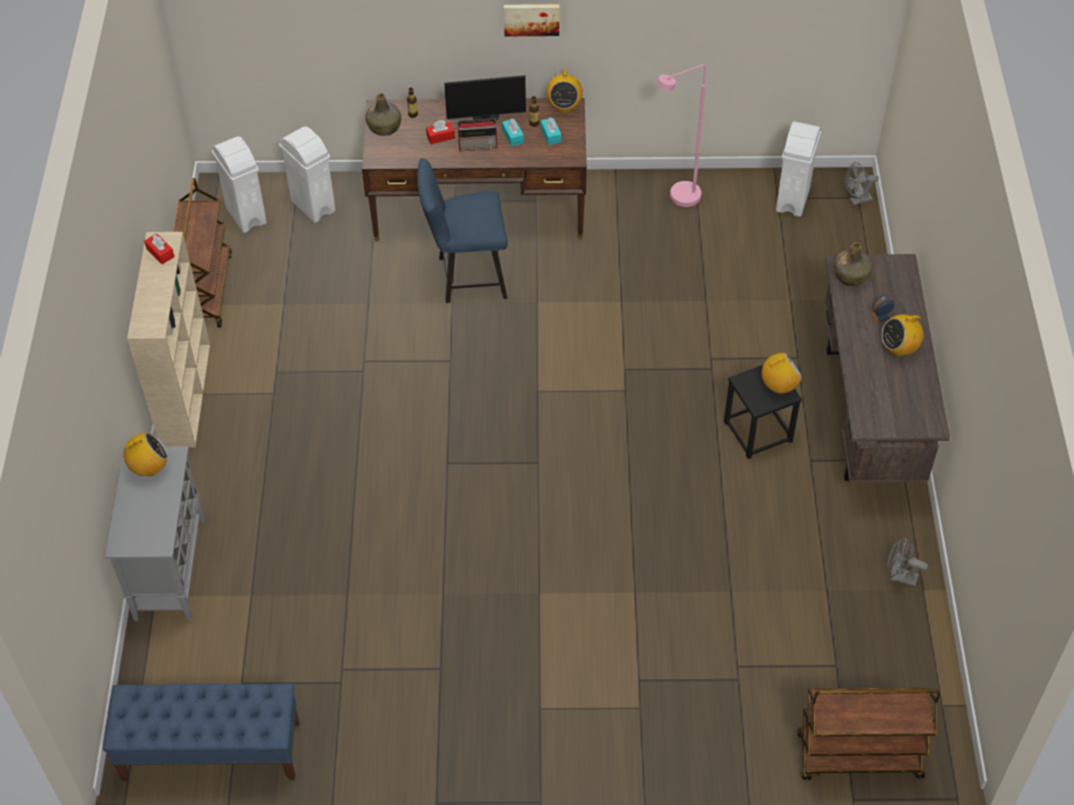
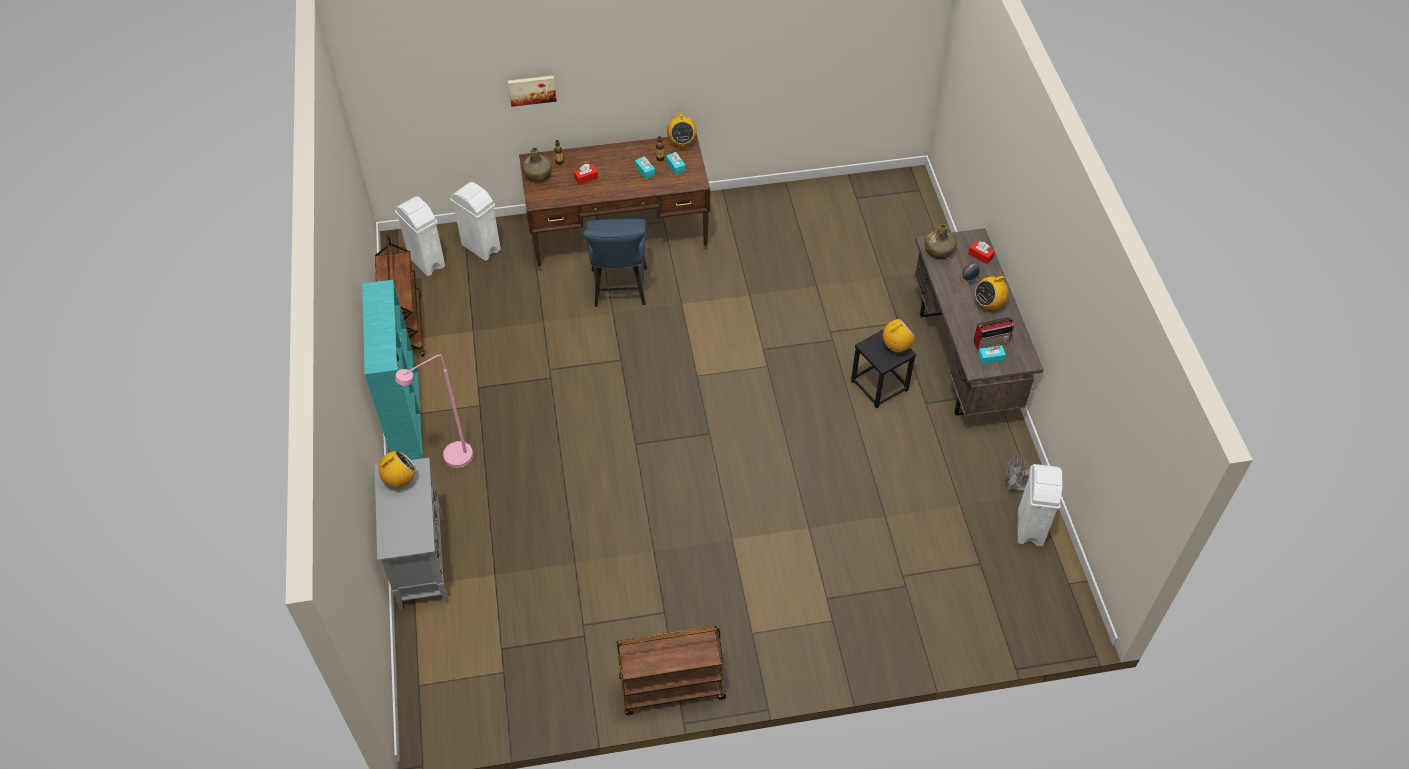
camera: 10 degrees left, 0 degrees up
blue bench [103,683,300,781] -> none
beige bookcase [127,232,210,448] -> turquoise bookcase [362,280,423,460]
red tissue box [144,233,174,264] -> red tissue box moved to [968,241,995,264]
blue chair [417,158,508,303] -> blue chair turned 75 degrees counterclockwise [583,219,647,307]
monitor [444,75,526,120] -> none
radio [458,118,499,152] -> radio moved to [974,317,1014,350]
picture [504,4,559,36] -> picture moved to [508,76,557,107]
pink floor lamp [657,65,706,207] -> pink floor lamp moved to [395,354,473,468]
white trash can [776,121,821,217] -> white trash can moved to [1018,464,1062,546]
brown cart [797,687,940,780] -> brown cart moved to [616,625,726,715]
grey fan [845,162,879,205] -> none
none -> turquoise tissue box [978,345,1006,364]

